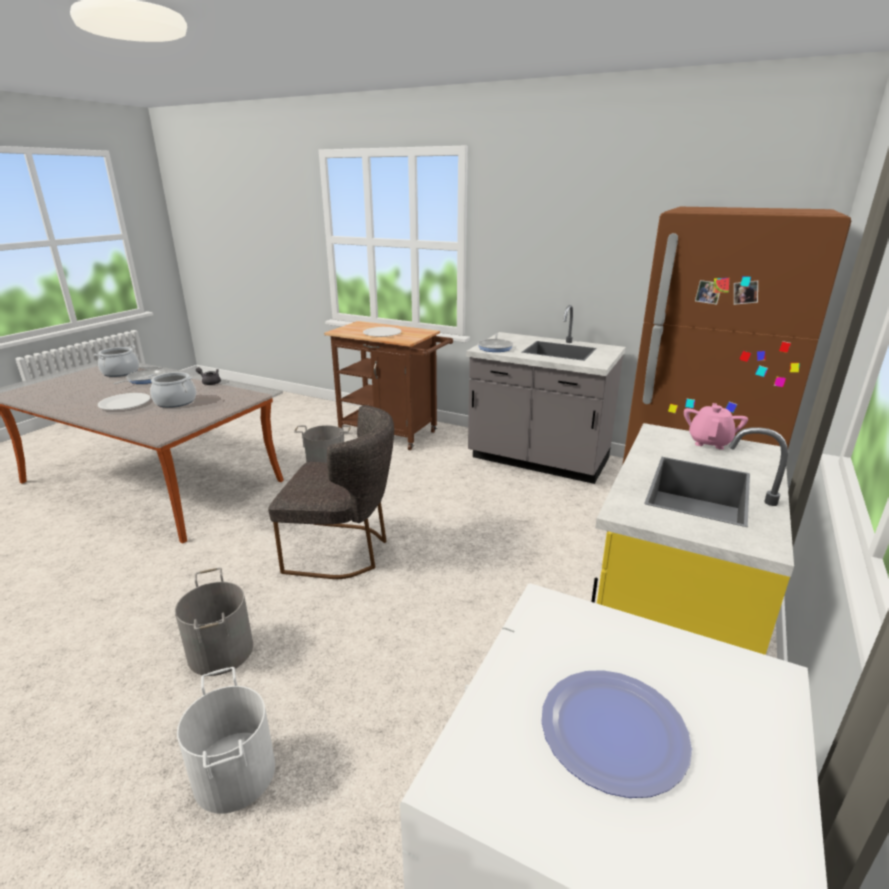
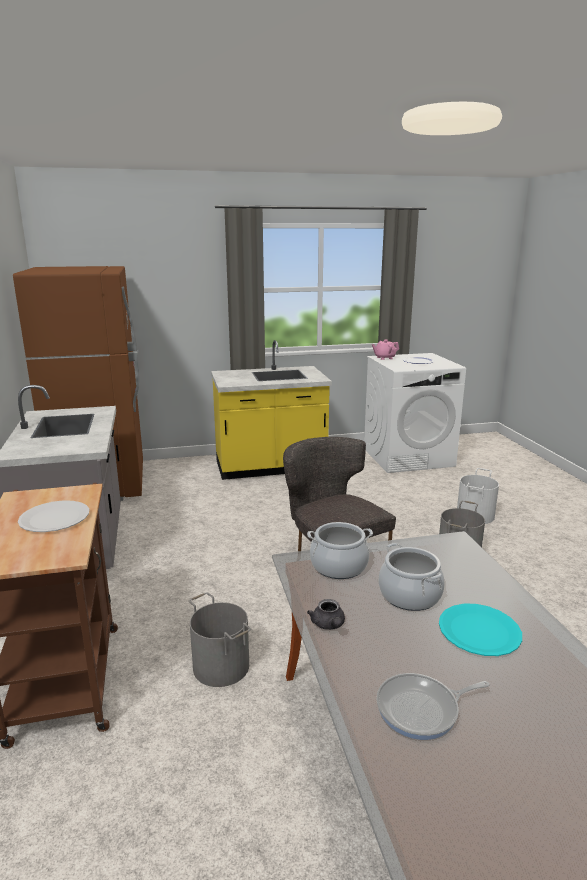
camera: 130 degrees left, 5 degrees down
cooking pot [94,346,139,377] -> cooking pot moved to [307,522,373,579]
white plate [98,393,151,410] -> turquoise plate [439,604,522,656]
frying pan [478,333,513,352] -> none
pink teapot [684,403,748,450] -> pink teapot moved to [372,340,399,360]

